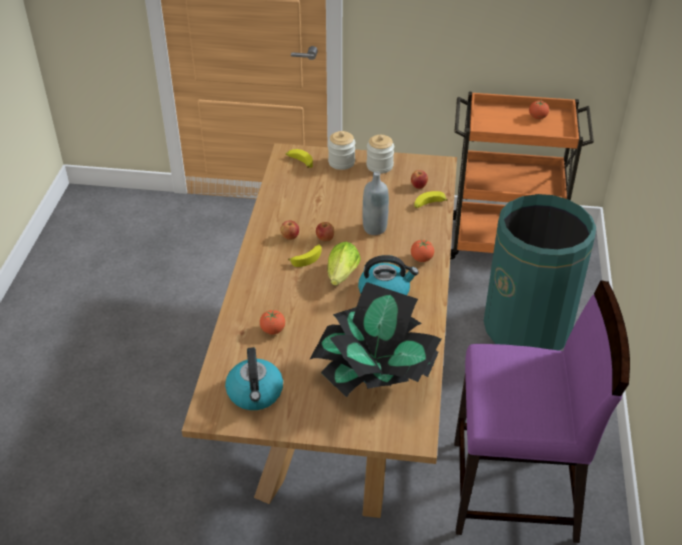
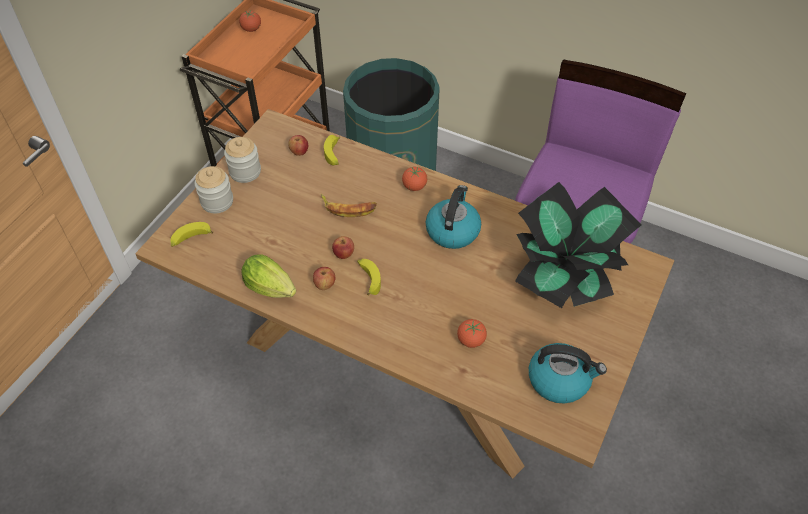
camera: 70 degrees left, 10 degrees up
lettuce [327,242,361,286] -> lettuce moved to [241,255,296,298]
grey bottle [363,171,389,235] -> banana [321,194,377,217]

